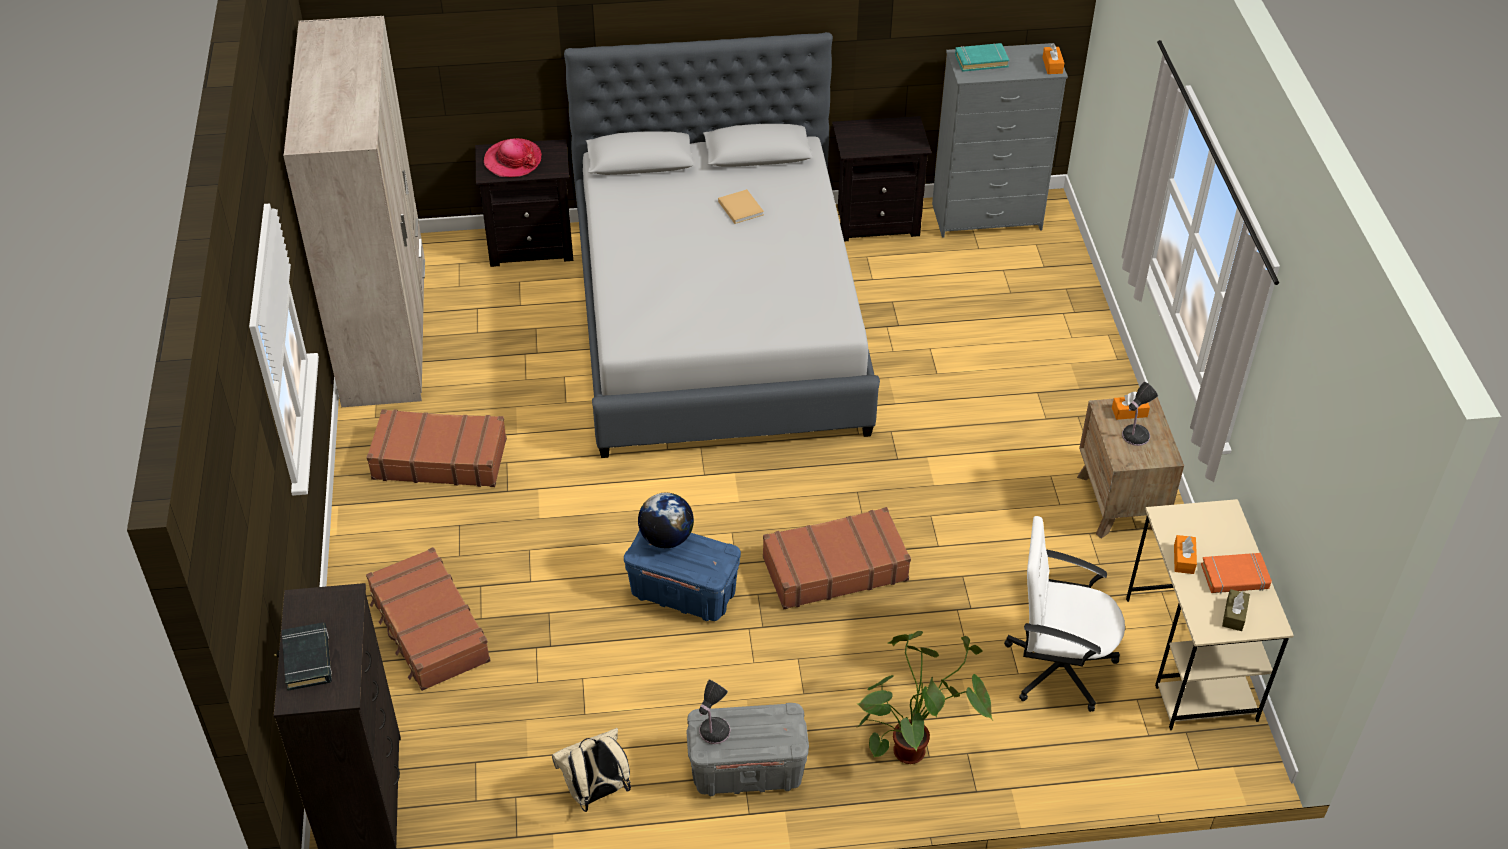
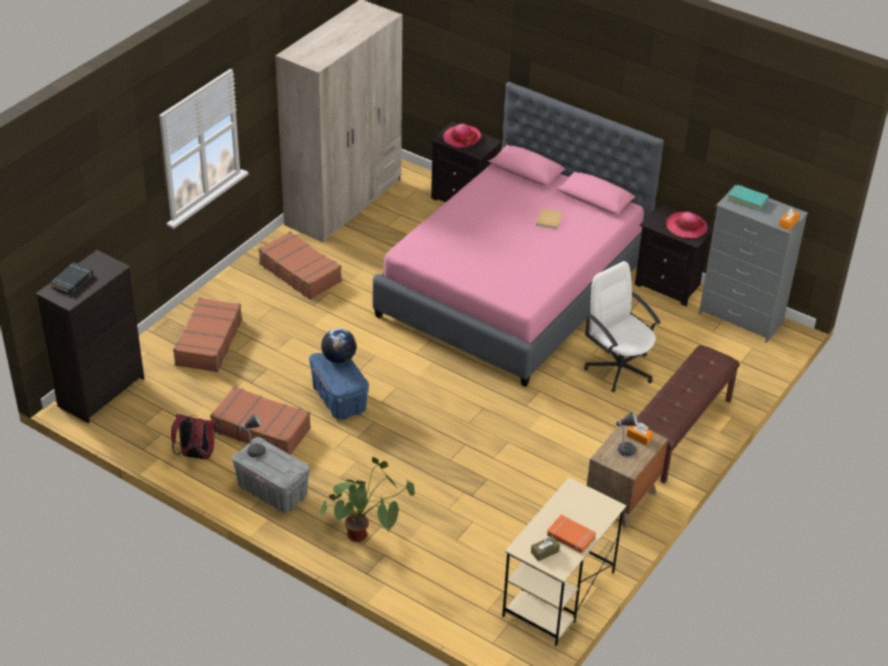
camera: 40 degrees right, 5 degrees down
beige backpack [552,728,631,812] -> red backpack [171,414,218,459]
grey bed [564,32,880,458] -> pink bed [373,82,664,387]
brown suitcase [763,507,911,609] -> brown suitcase moved to [210,386,311,455]
white office chair [1004,516,1125,712] -> white office chair moved to [584,261,661,392]
orange tissue box [1174,535,1197,574] -> none
none -> brown bench [637,345,740,484]
none -> hat [666,212,708,238]

